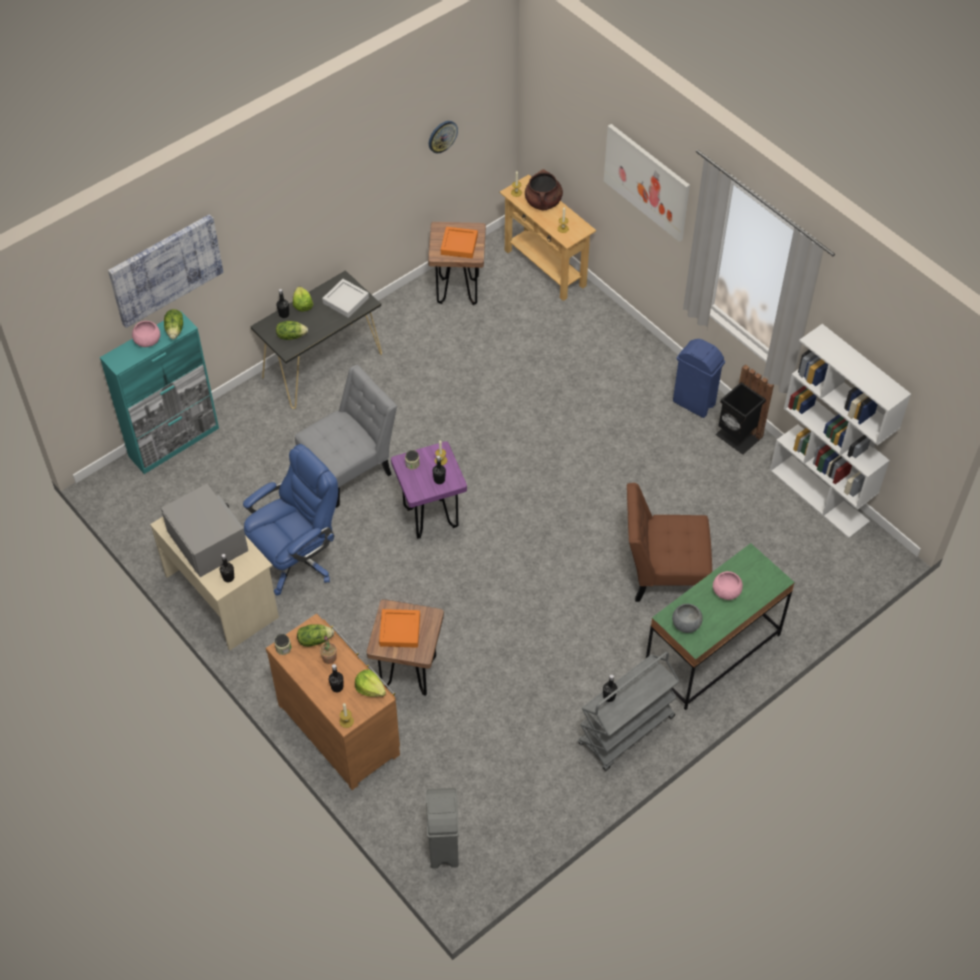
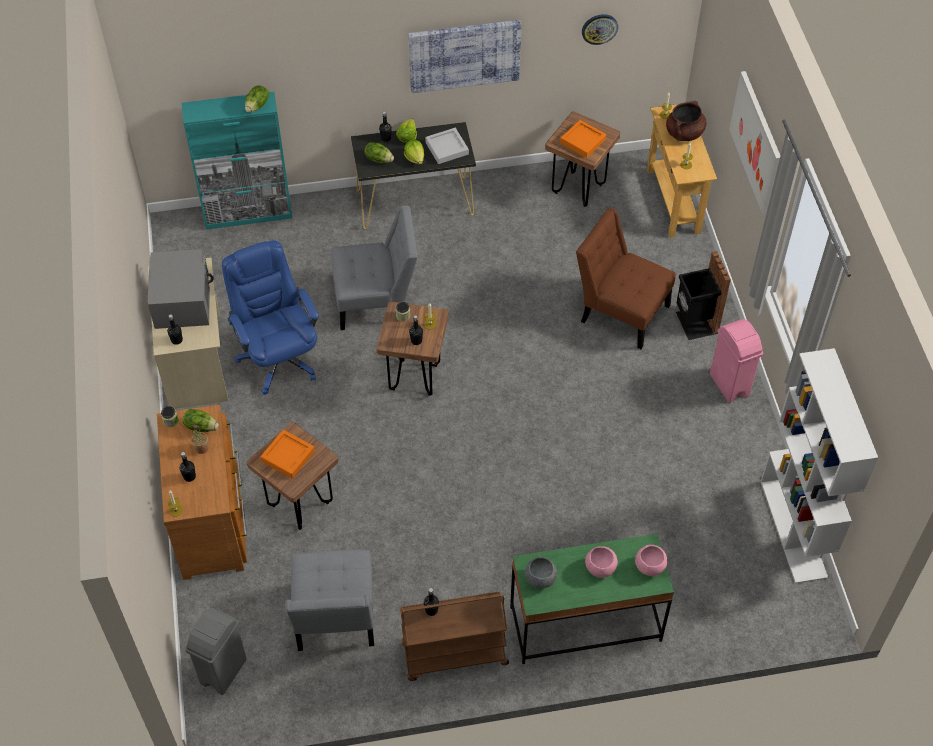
camera: 30 degrees right, 0 degrees up
picture [108,214,224,328] -> picture moved to [408,20,521,93]
pink bowl [132,321,160,347] -> pink bowl moved to [635,545,667,576]
blue office chair [243,444,338,595] -> blue office chair turned 105 degrees counterclockwise [222,240,319,395]
lettuce [355,669,386,697] -> lettuce moved to [404,140,424,165]
purple stool [391,441,467,539] -> brown stool [376,302,449,396]
grey cart [578,652,679,771] -> brown cart [400,592,509,681]
brown chair [627,483,712,602] -> brown chair moved to [576,208,676,349]
blue trash can [673,339,725,418] -> pink trash can [710,319,763,403]
black trash can [715,364,774,455] -> black trash can moved to [676,251,731,340]
none -> grey chair [285,549,374,651]

